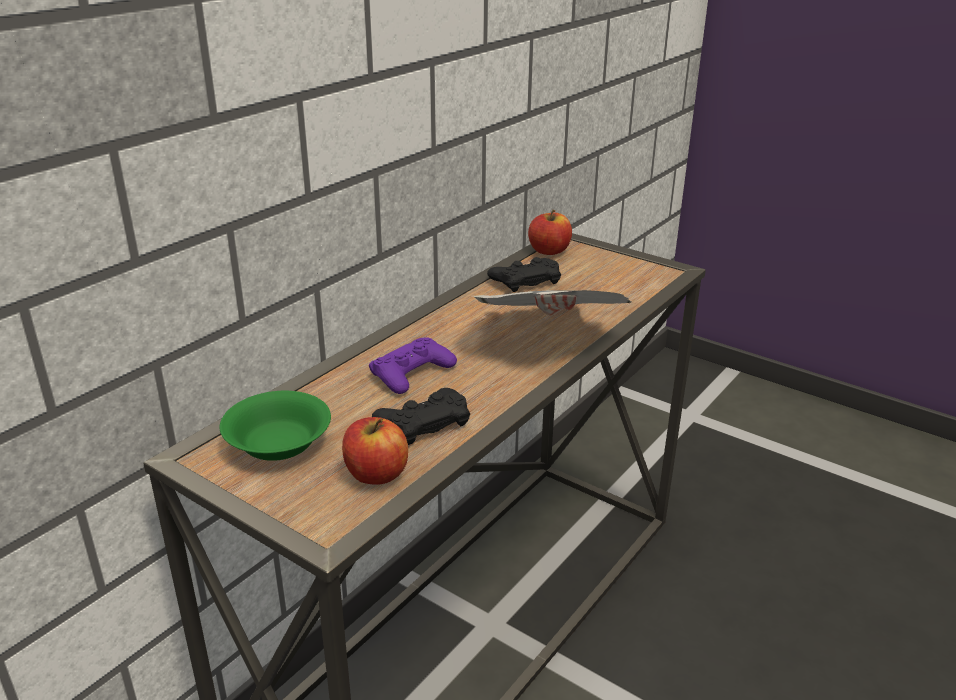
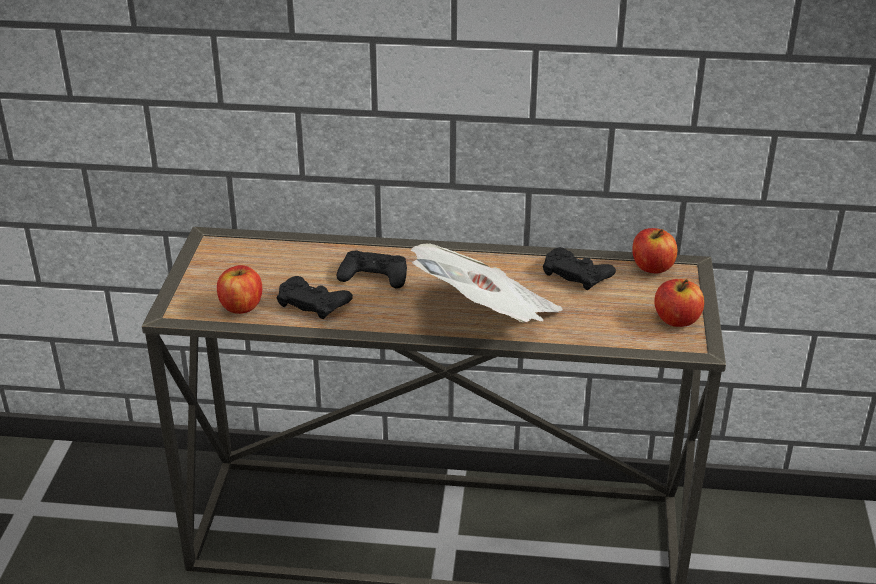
camera: 60 degrees right, 5 degrees up
green bowl [220,391,331,461] -> none
purple game controller [369,338,457,394] -> black game controller [336,250,407,289]
none -> apple [655,279,704,327]

